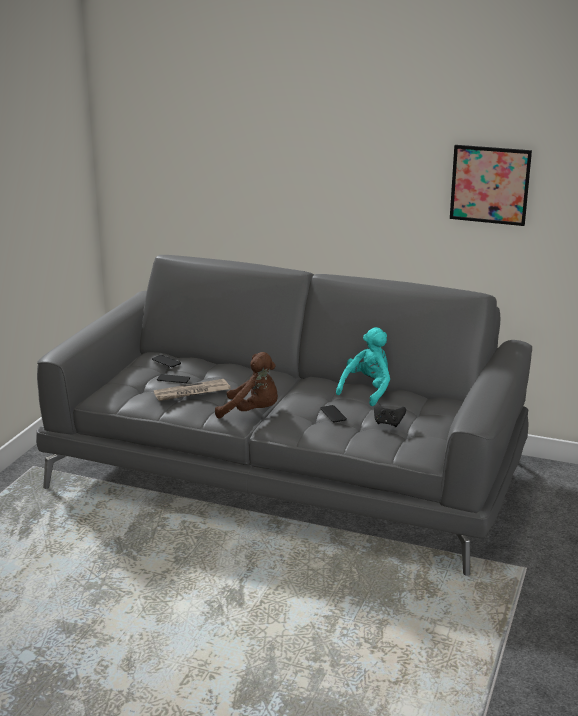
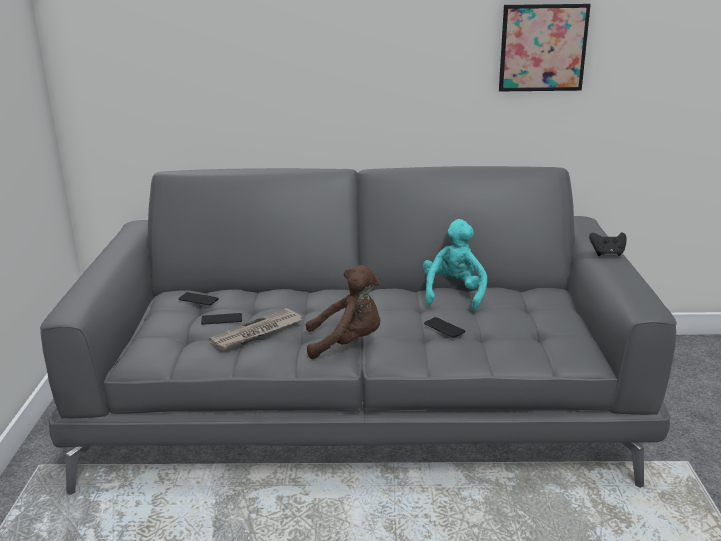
camera: 20 degrees left, 0 degrees up
black game controller [374,403,406,427] -> black game controller moved to [589,232,627,256]

